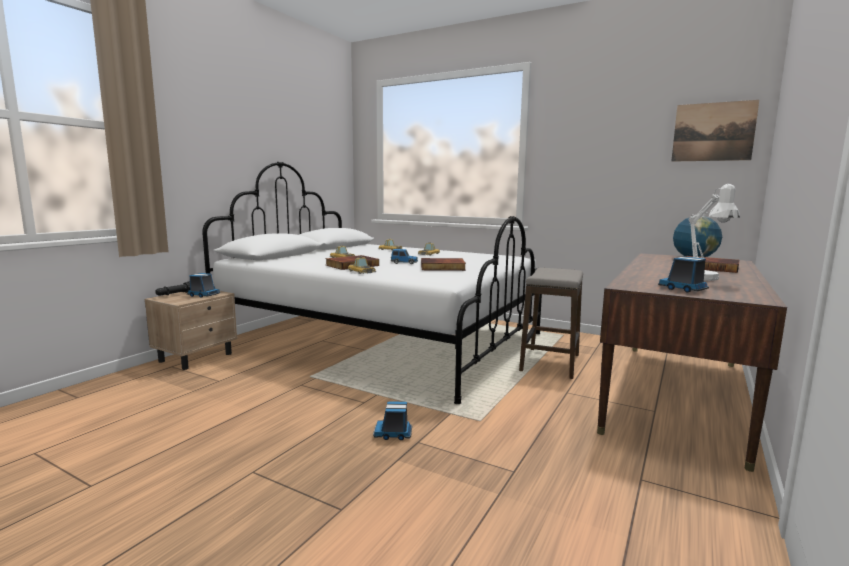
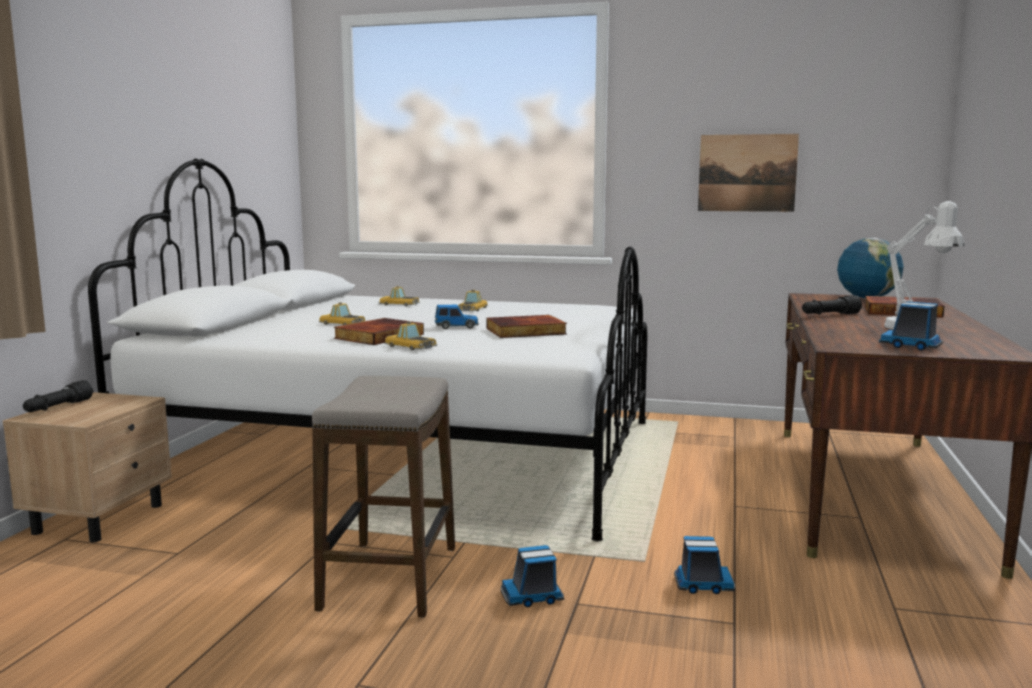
camera: 15 degrees left, 0 degrees up
toy truck [187,273,220,298] -> toy truck moved to [674,536,736,594]
stool [519,268,583,379] -> stool moved to [312,376,455,618]
picture [671,100,759,162] -> picture moved to [698,134,799,212]
none -> black flashlight [802,295,862,315]

